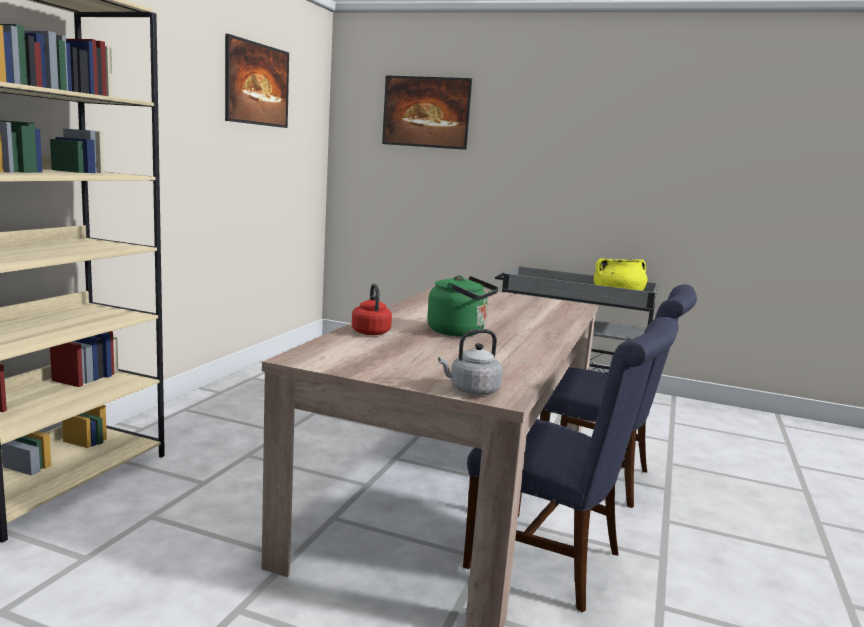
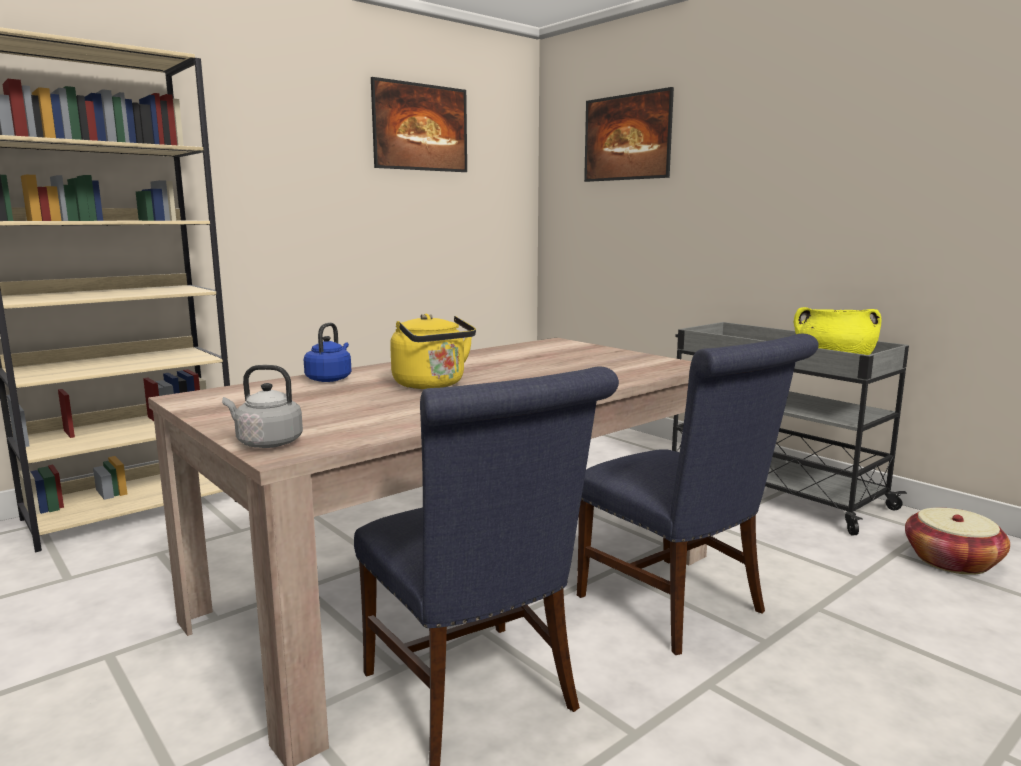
camera: 30 degrees right, 0 degrees up
red kettle [352,284,392,335] -> blue kettle [304,323,351,382]
green kettle [427,275,499,337] -> yellow kettle [390,314,476,389]
none -> basket [905,508,1010,575]

